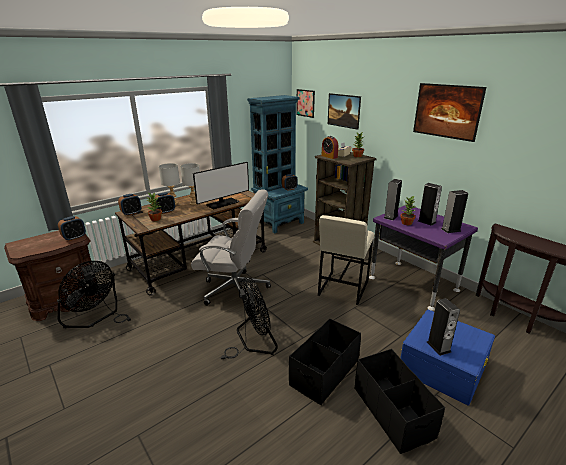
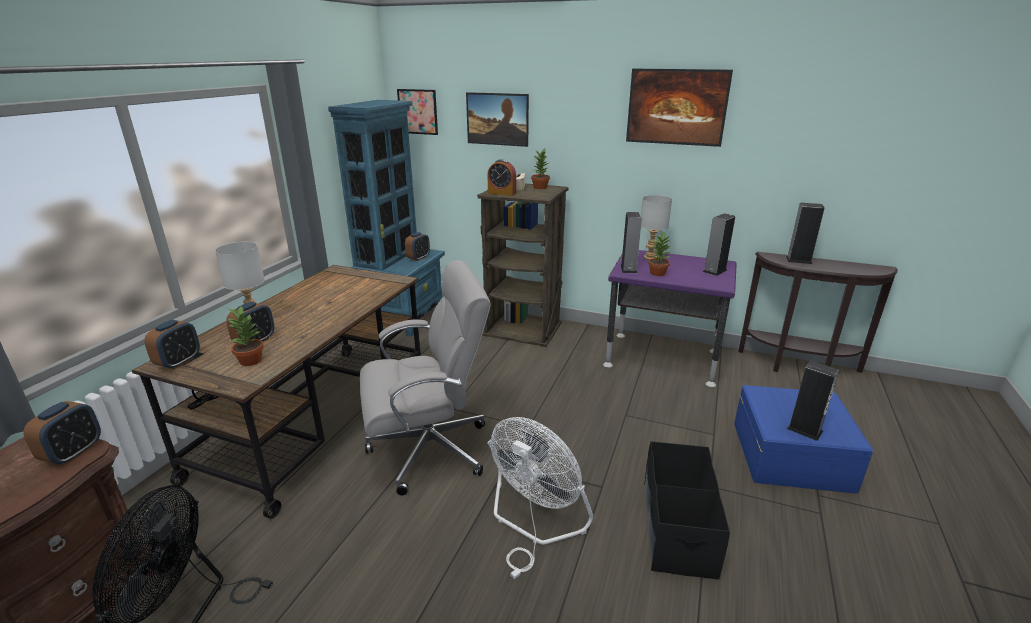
camera: 30 degrees left, 0 degrees up
grey table lamp [180,163,200,205] -> grey table lamp moved to [641,195,672,260]
monitor [193,162,249,210] -> none
black fan [221,277,278,359] -> white fan [487,417,593,579]
beige chair [318,215,374,305] -> none
black storage box [355,349,445,454] -> none
speaker [418,183,442,226] -> speaker moved to [786,203,825,264]

